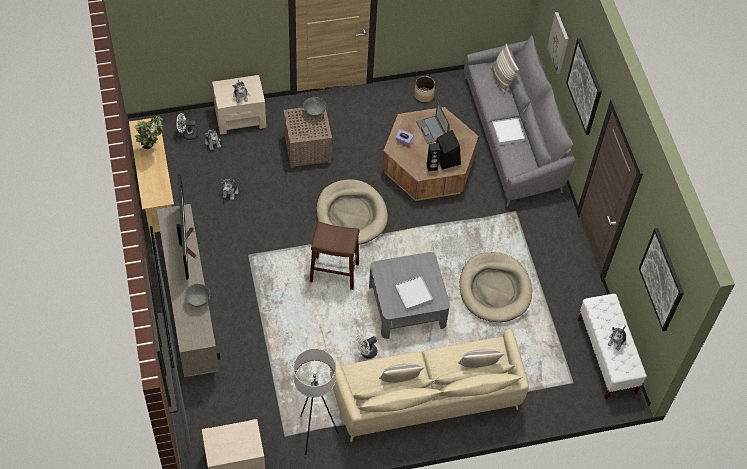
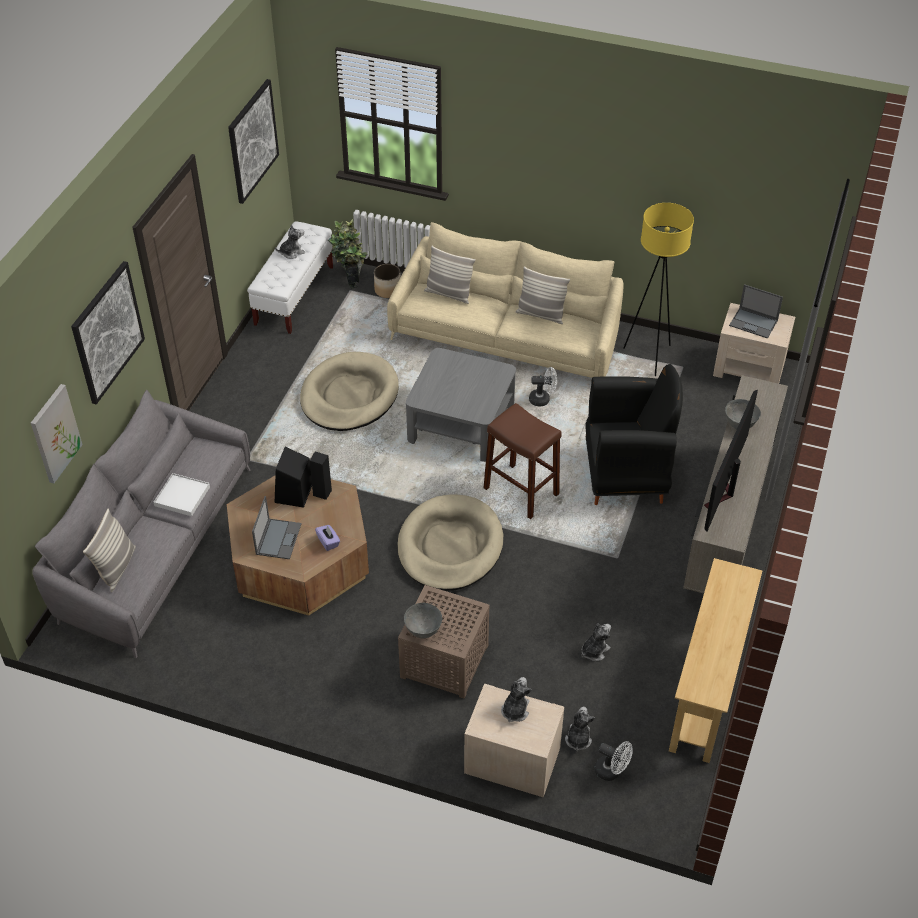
camera: 145 degrees left, 10 degrees down
potted plant [134,114,164,149] -> potted plant moved to [328,219,368,289]
white floor lamp [293,349,339,455] -> yellow floor lamp [623,203,694,376]
white tray [395,276,433,310] -> none
planter [414,76,435,102] -> planter moved to [374,264,400,298]
none -> black armchair [585,364,683,505]
none -> laptop [729,284,783,339]

